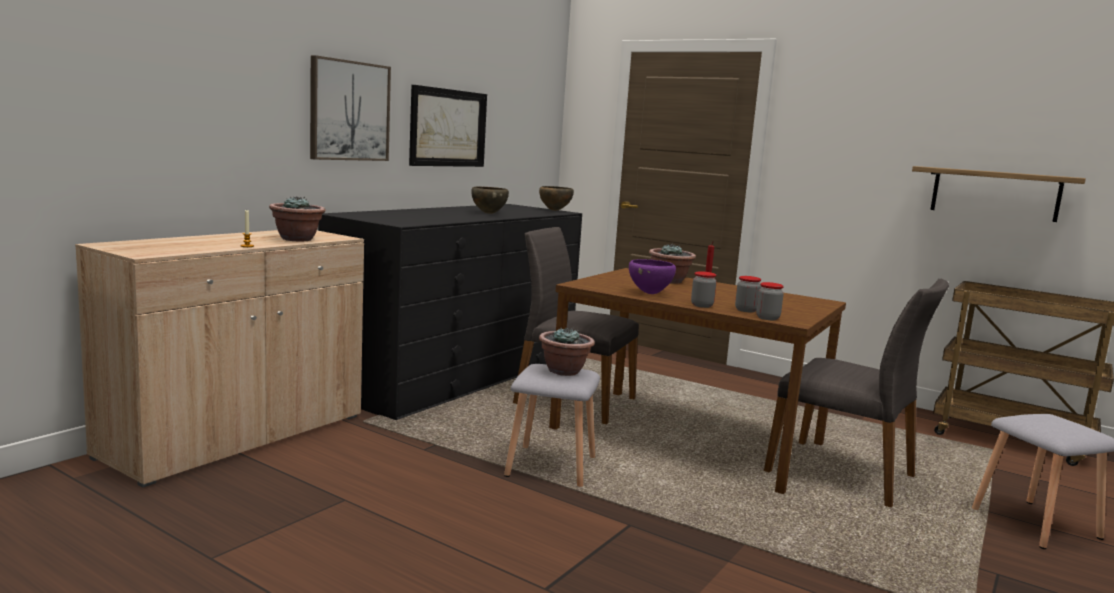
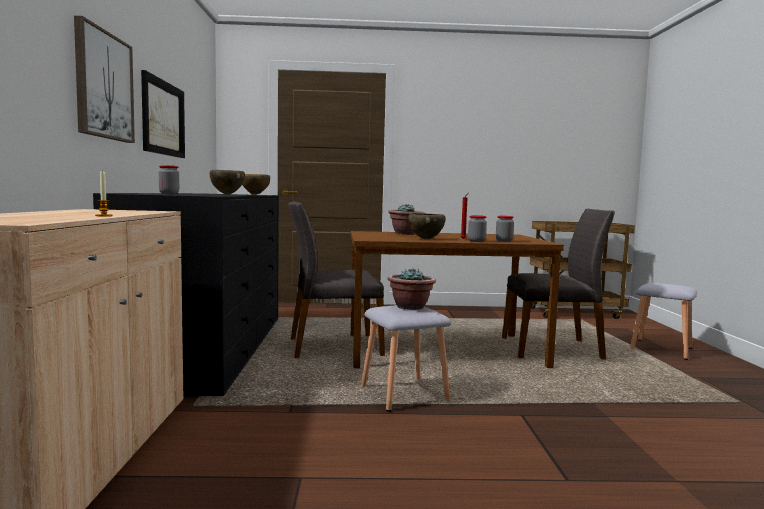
camera: 35 degrees left, 5 degrees down
potted plant [269,196,326,241] -> none
purple bowl [629,259,676,294] -> brown bowl [408,213,445,240]
jar [756,282,784,320] -> jar moved to [159,165,179,194]
shelf [912,166,1086,222] -> none

